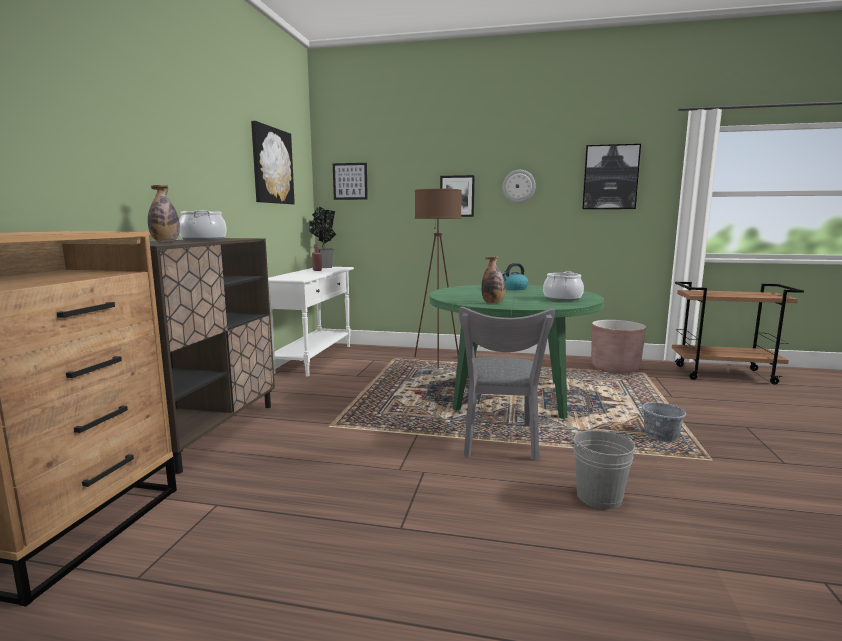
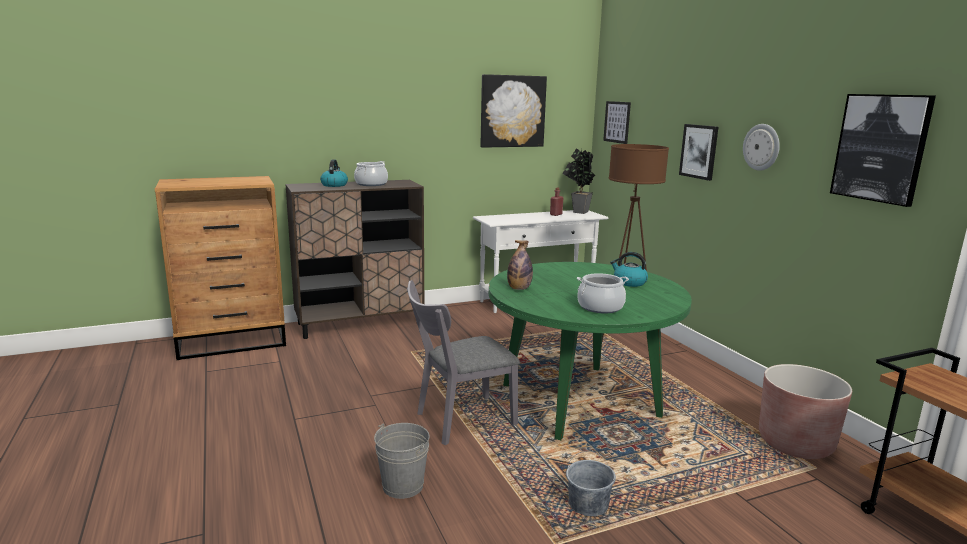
camera: 55 degrees right, 5 degrees up
bottle [148,185,180,242] -> kettle [320,159,348,187]

